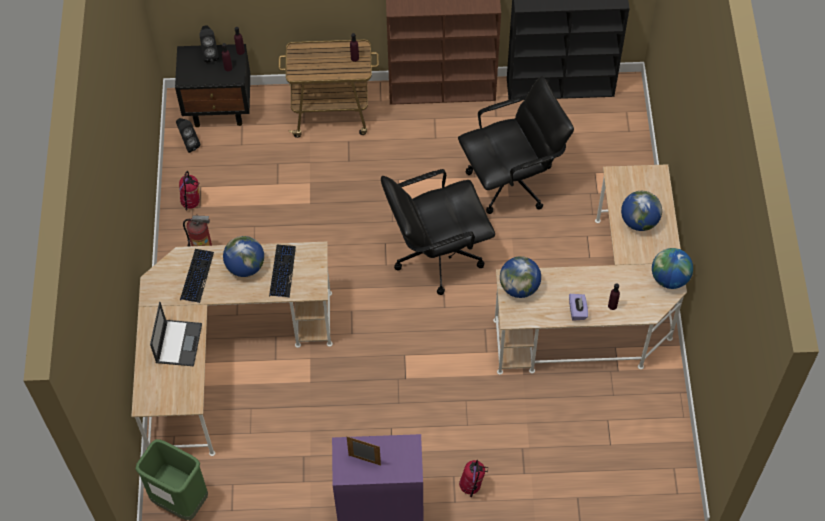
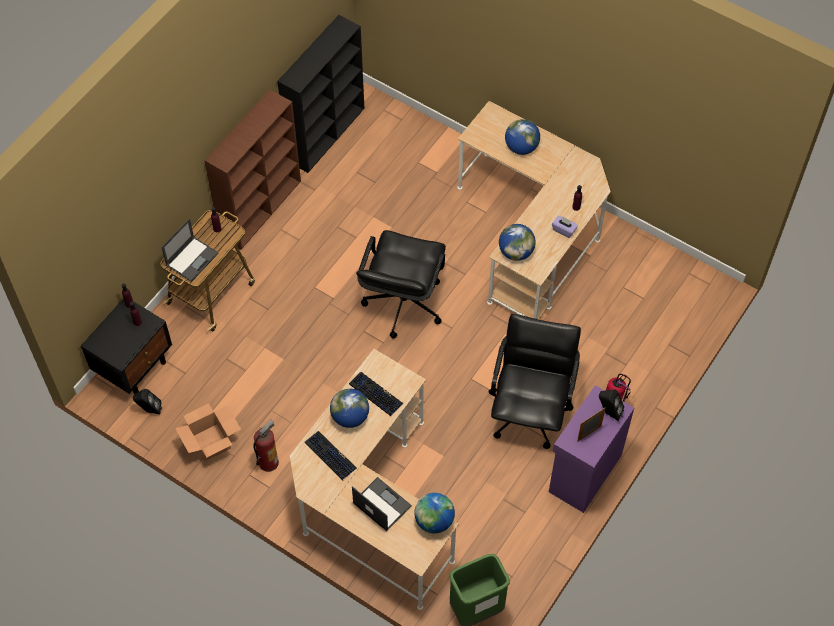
camera: 55 degrees left, 0 degrees up
fire extinguisher [179,171,200,210] -> cardboard box [175,403,241,461]
black speaker [200,25,219,62] -> black speaker moved to [599,390,624,421]
black office chair [458,76,574,214] -> black office chair moved to [489,314,581,449]
globe [652,248,693,289] -> globe moved to [414,493,455,533]
none -> laptop [161,218,218,282]

